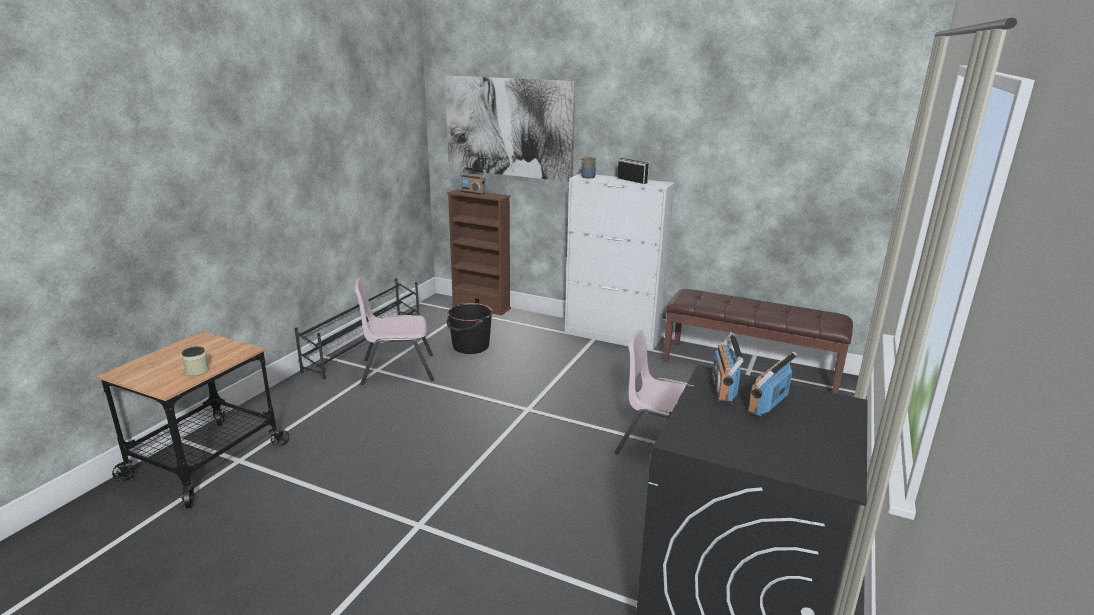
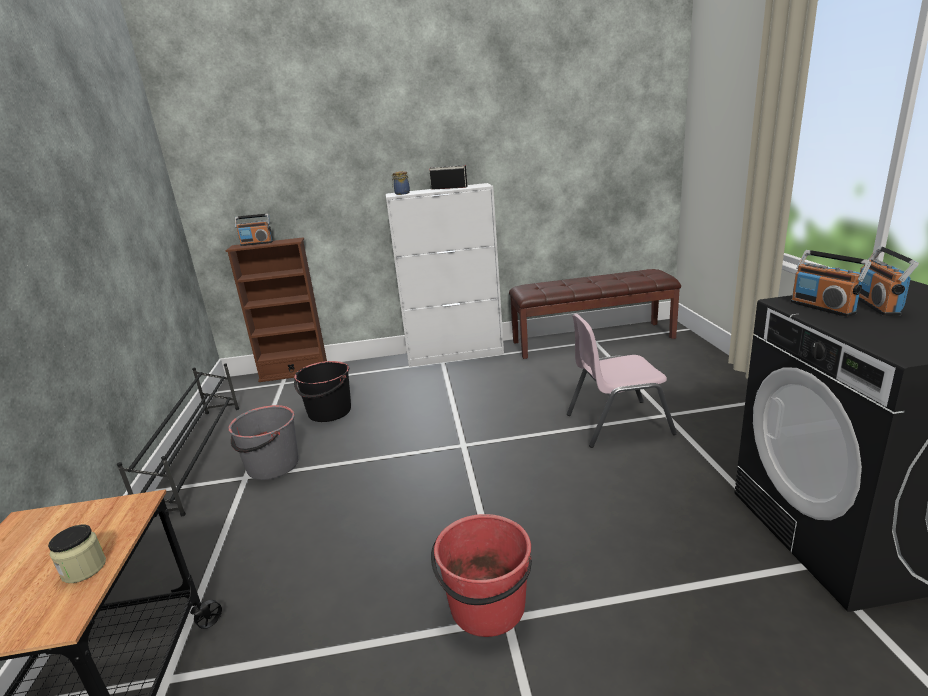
camera: 30 degrees left, 0 degrees up
pink chair [355,278,434,385] -> grey bucket [228,405,298,480]
picture [445,75,576,182] -> none
none -> red bucket [431,514,532,637]

